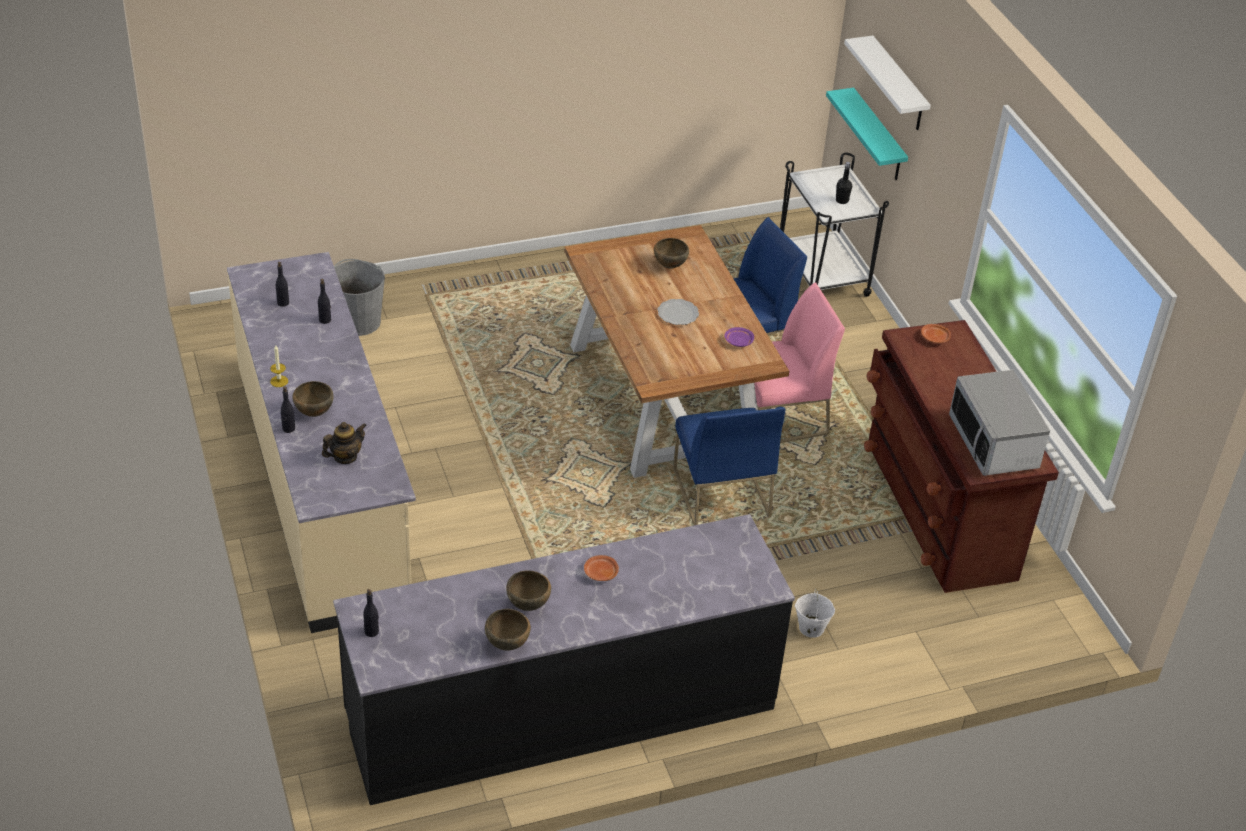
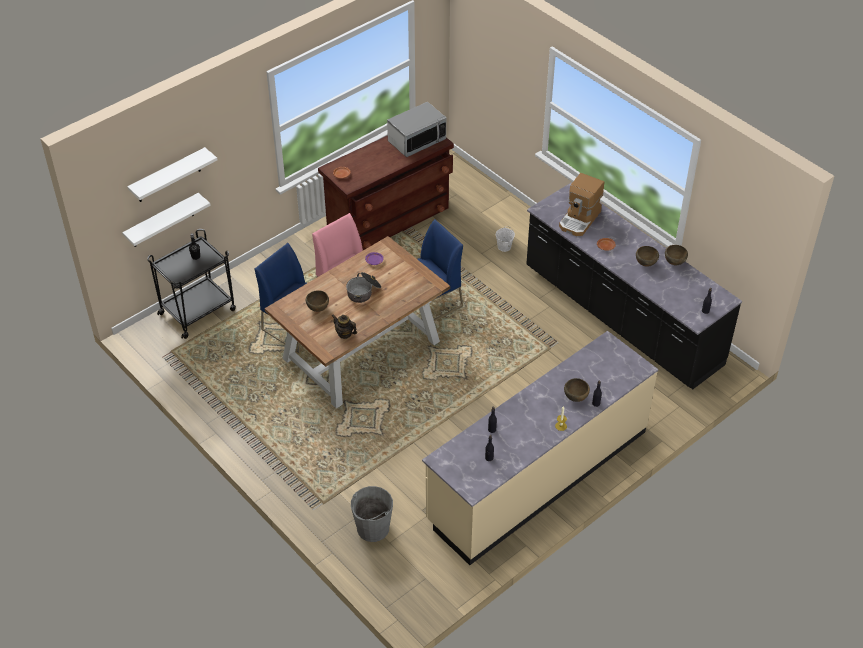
camera: 110 degrees left, 5 degrees up
teapot [322,422,367,464] -> teapot moved to [332,315,357,339]
plate [657,299,699,325] -> cooking pot [346,272,381,303]
white cart [780,153,889,297] -> black cart [147,229,236,339]
turquoise shelf [826,88,908,180] -> white shelf [122,193,211,247]
none -> coffee machine [559,173,604,236]

